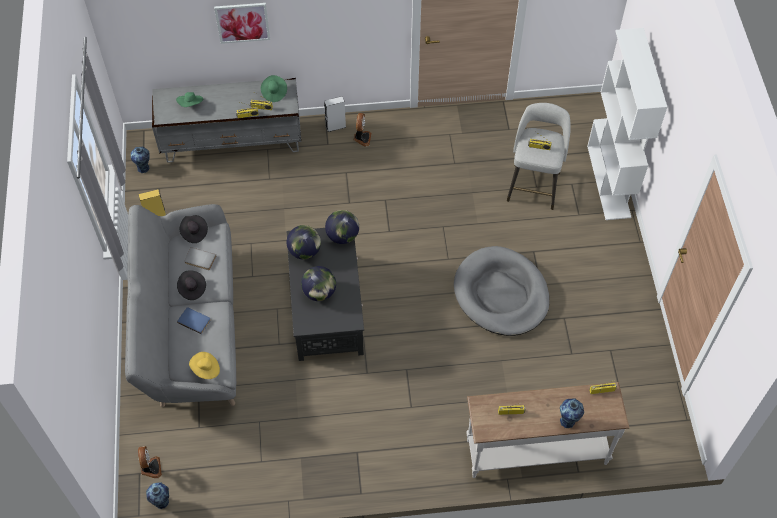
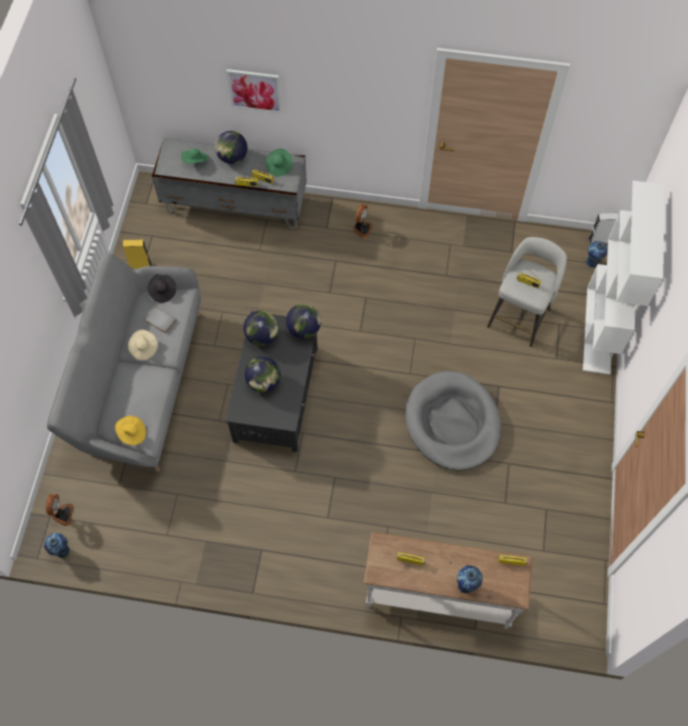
camera: 15 degrees right, 5 degrees up
vase [131,147,150,173] -> vase moved to [586,241,608,267]
black hat [177,270,206,300] -> beige hat [128,330,158,360]
blue book [177,307,211,334] -> none
grey speaker [324,96,346,132] -> grey speaker moved to [588,213,618,244]
none -> globe [215,131,247,164]

